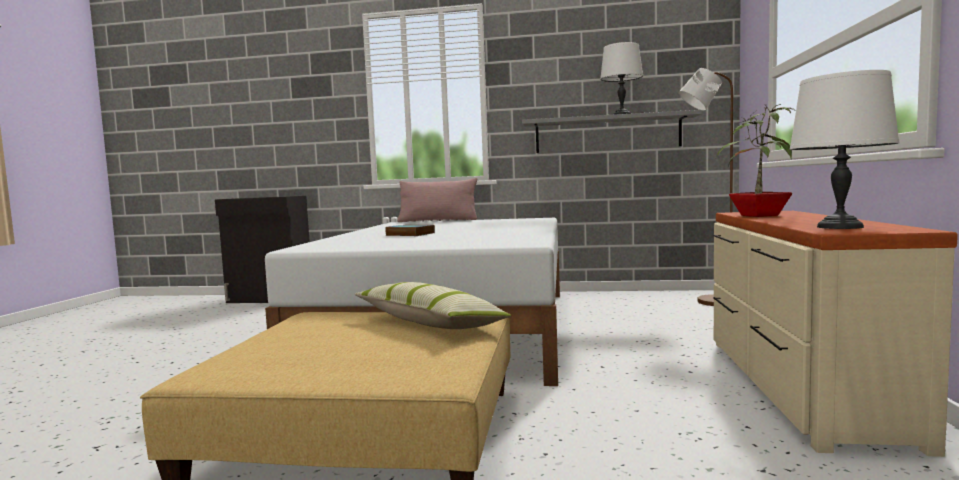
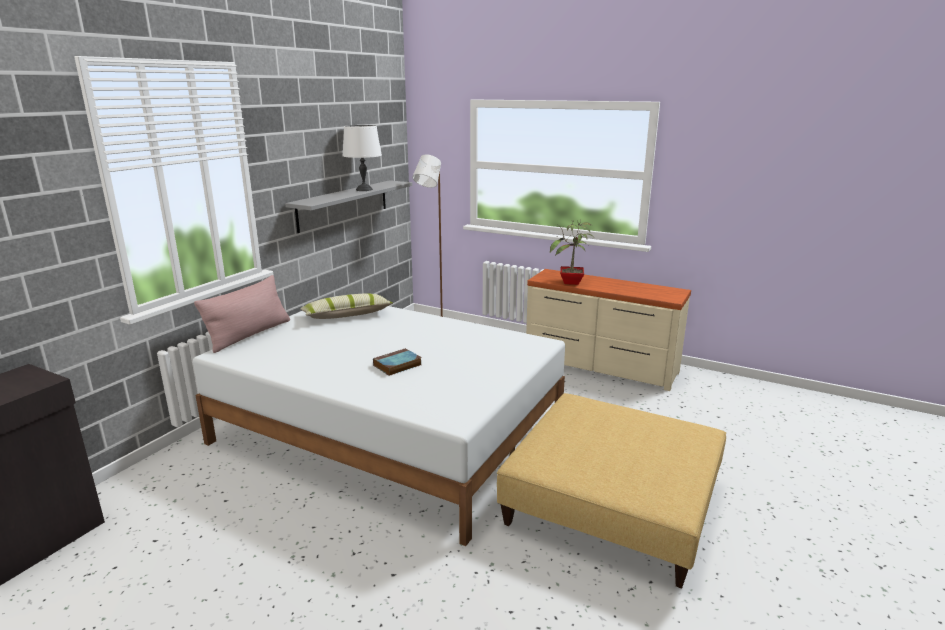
camera: 70 degrees left, 15 degrees up
pillow [354,282,512,329] -> pillow moved to [300,293,393,319]
white table lamp [790,70,899,229] -> none

